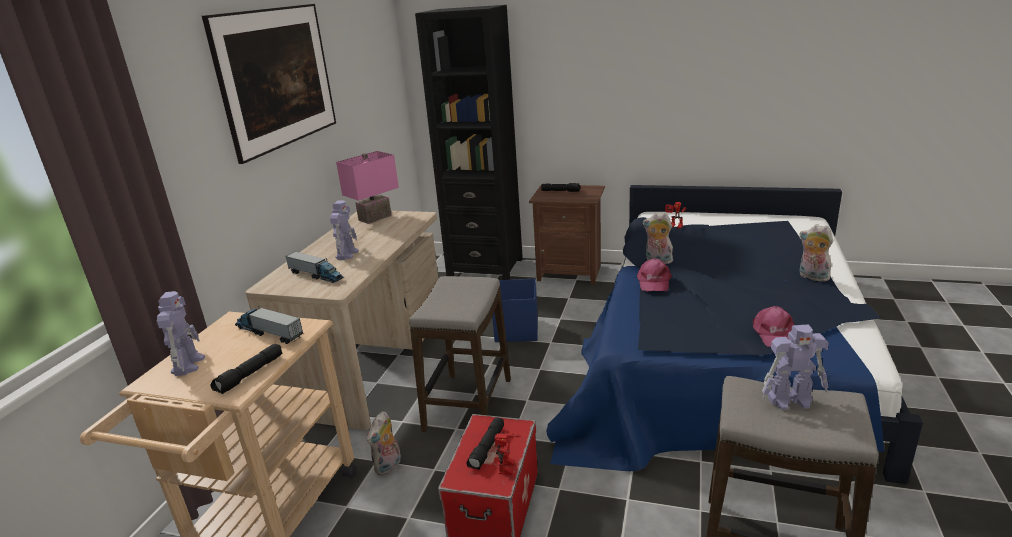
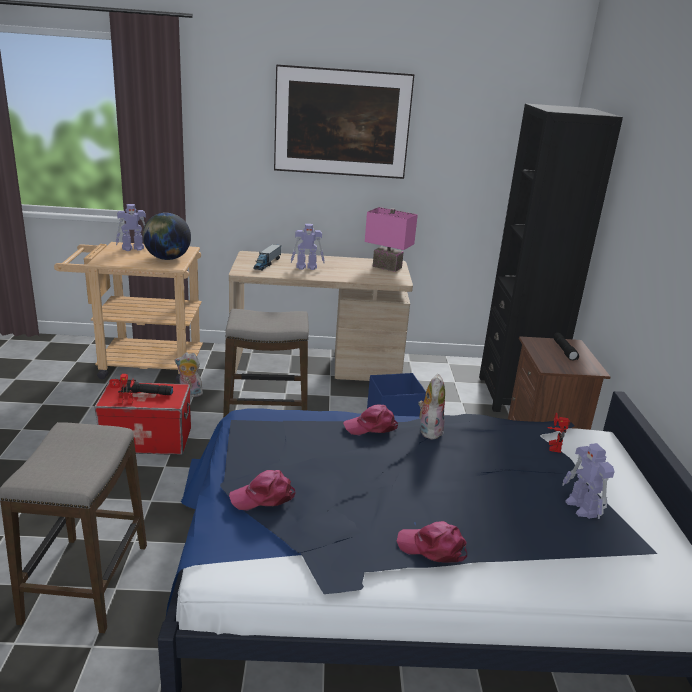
camera: 70 degrees right, 0 degrees up
black flashlight [210,344,283,394] -> none
toy truck [235,306,303,344] -> globe [143,213,191,260]
toy robot [762,325,829,410] -> toy robot moved to [562,443,615,519]
plush toy [800,224,833,282] -> pink cap [397,521,467,563]

